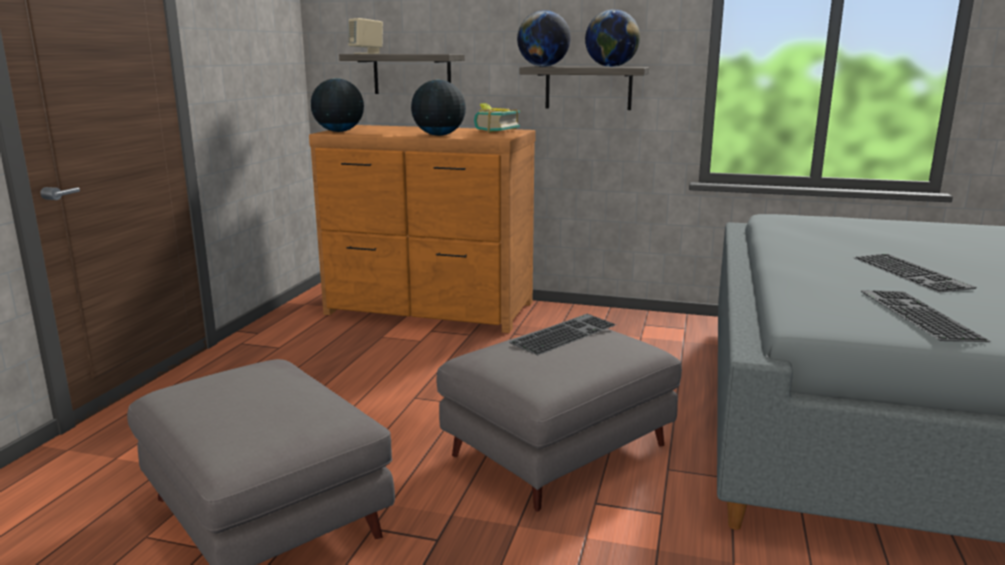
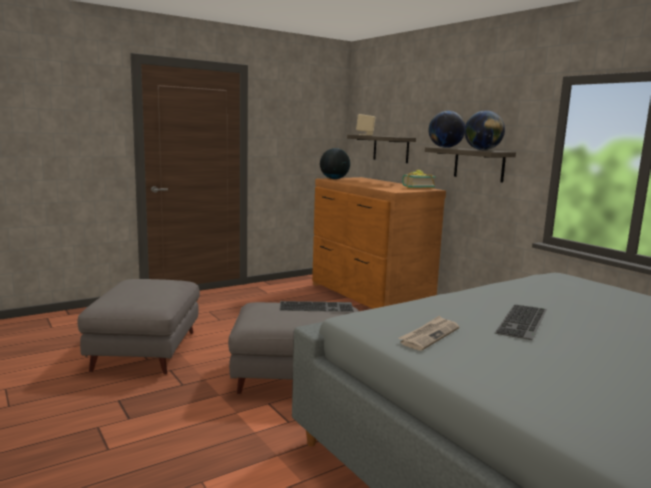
camera: 40 degrees right, 5 degrees down
globe [411,80,466,136] -> none
keyboard [861,290,991,342] -> newspaper [398,315,459,351]

